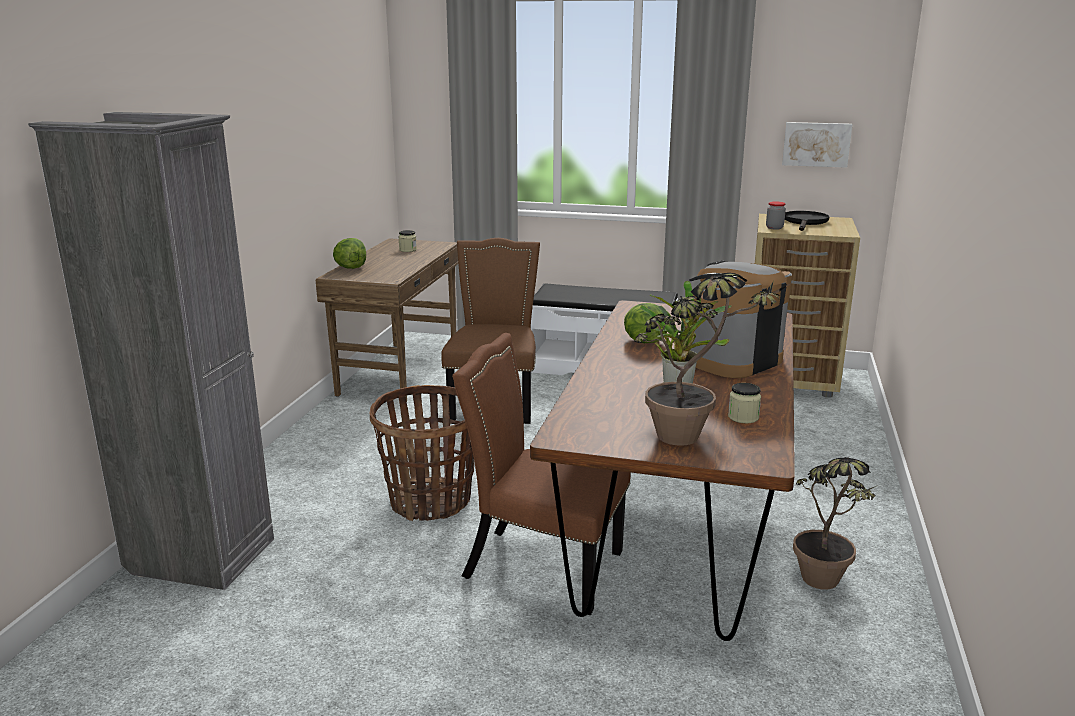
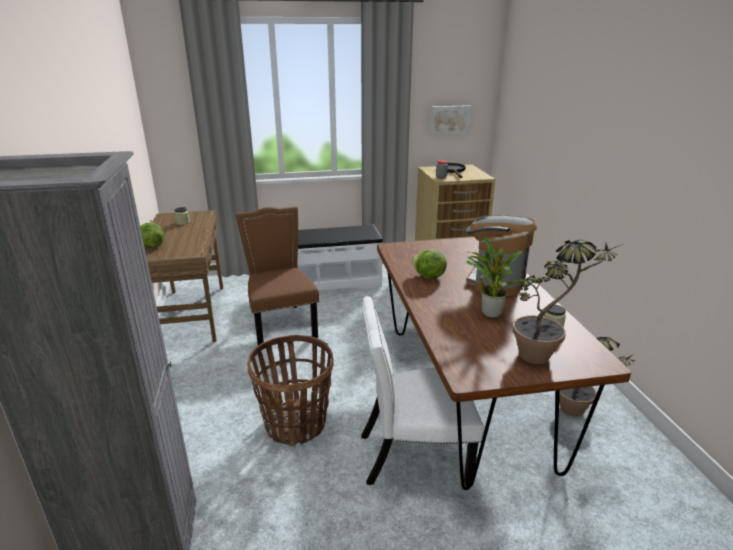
camera: 25 degrees left, 5 degrees up
brown chair [452,333,631,615] -> white chair [361,296,484,486]

